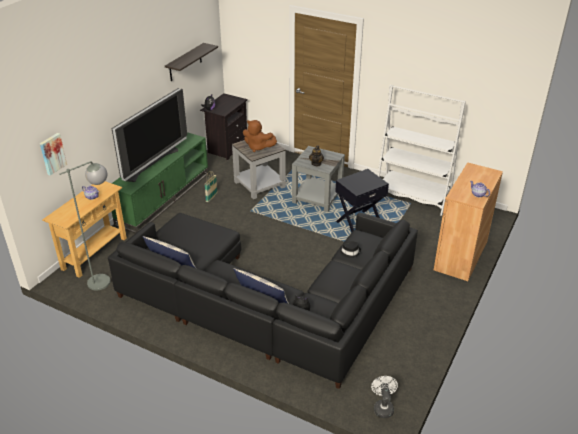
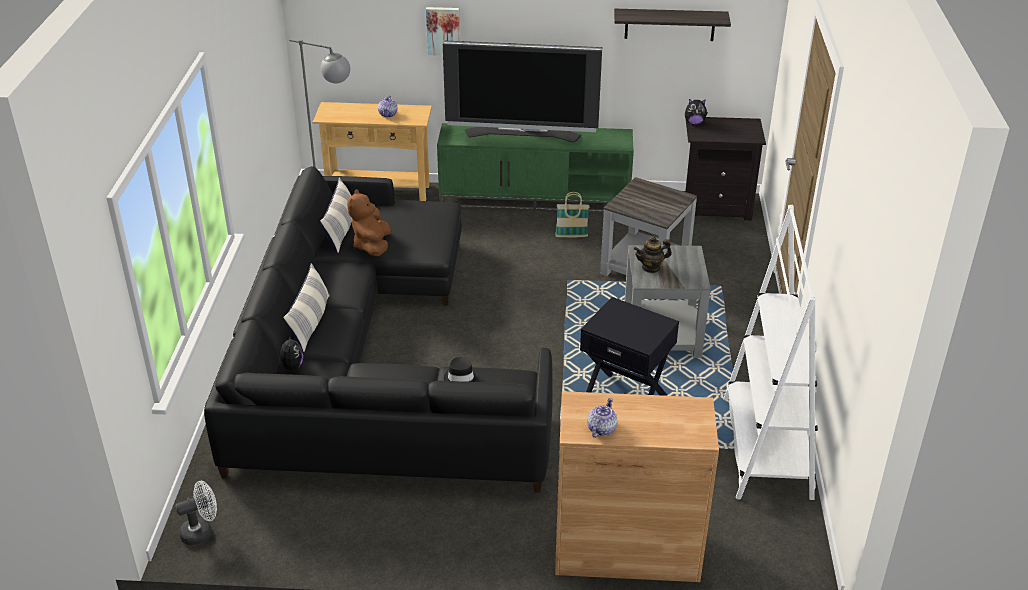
camera: 65 degrees right, 0 degrees up
picture [40,133,67,176] -> picture moved to [426,7,460,56]
brown plush toy [243,120,277,152] -> brown plush toy moved to [347,189,391,256]

